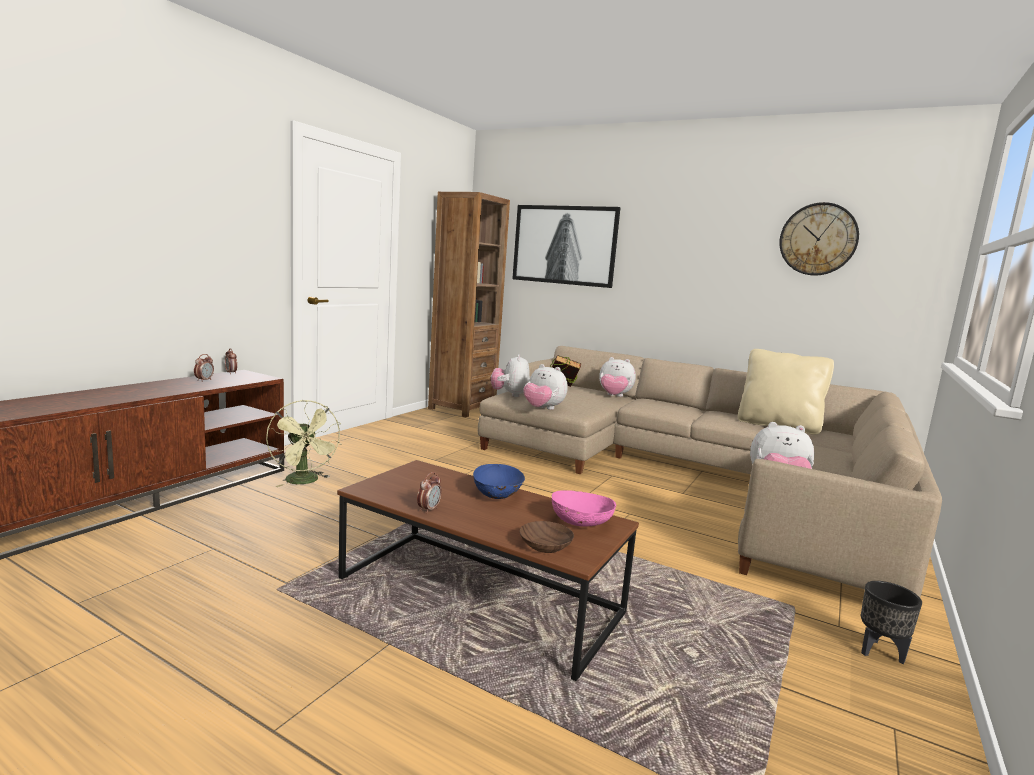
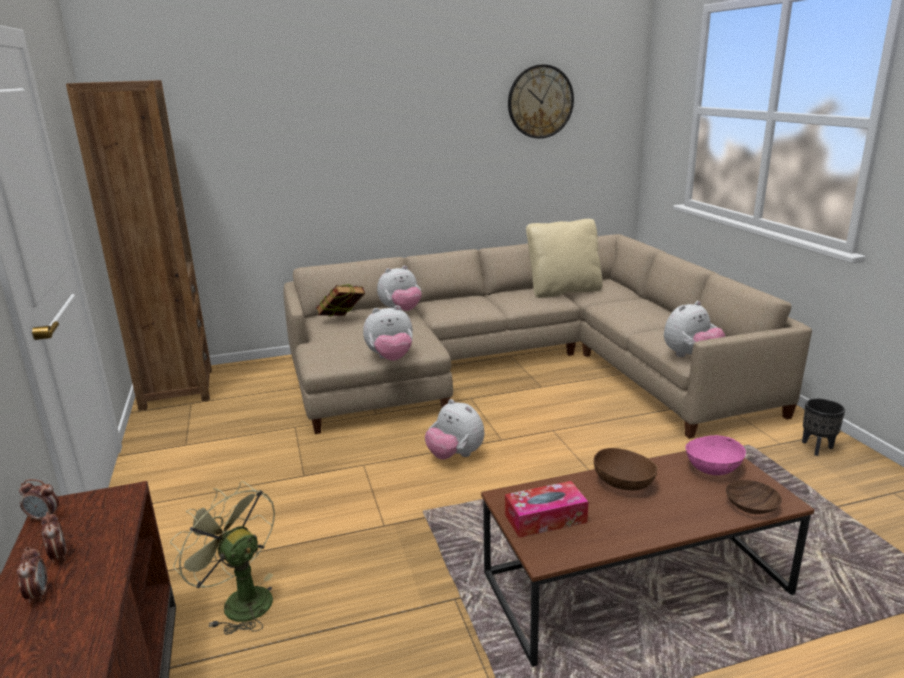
camera: 45 degrees left, 10 degrees up
green fan [266,400,342,487] -> green fan turned 150 degrees counterclockwise [170,481,275,635]
alarm clock [417,472,442,513] -> alarm clock moved to [17,547,47,603]
blue bowl [473,463,525,499] -> brown bowl [594,448,658,490]
plush toy [491,354,530,397] -> plush toy moved to [425,399,484,460]
picture [512,205,621,288] -> none
none -> tissue box [505,481,588,538]

